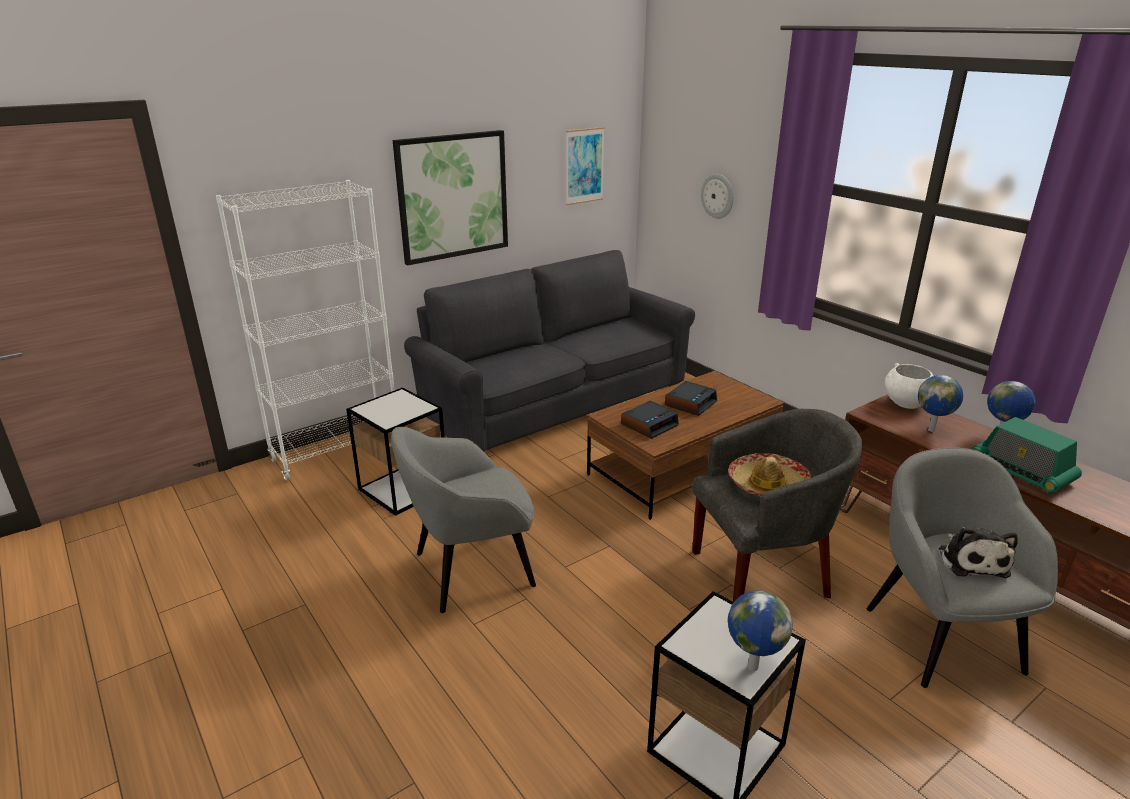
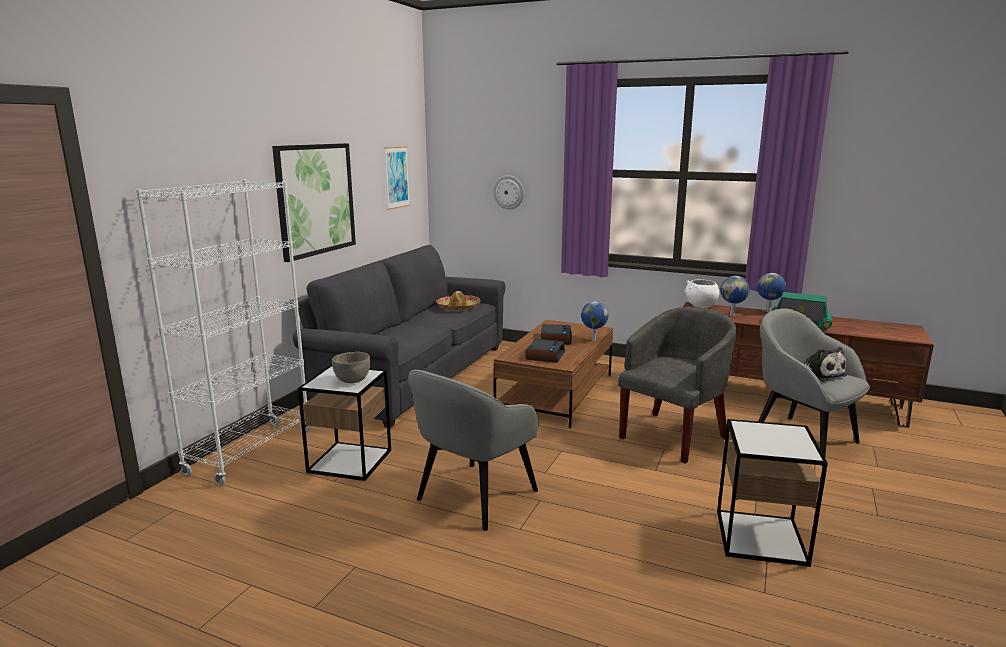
camera: 30 degrees left, 10 degrees down
hat [728,453,811,497] -> hat moved to [436,291,481,311]
globe [728,590,793,671] -> globe moved to [581,301,609,341]
none -> grey bowl [332,352,371,383]

